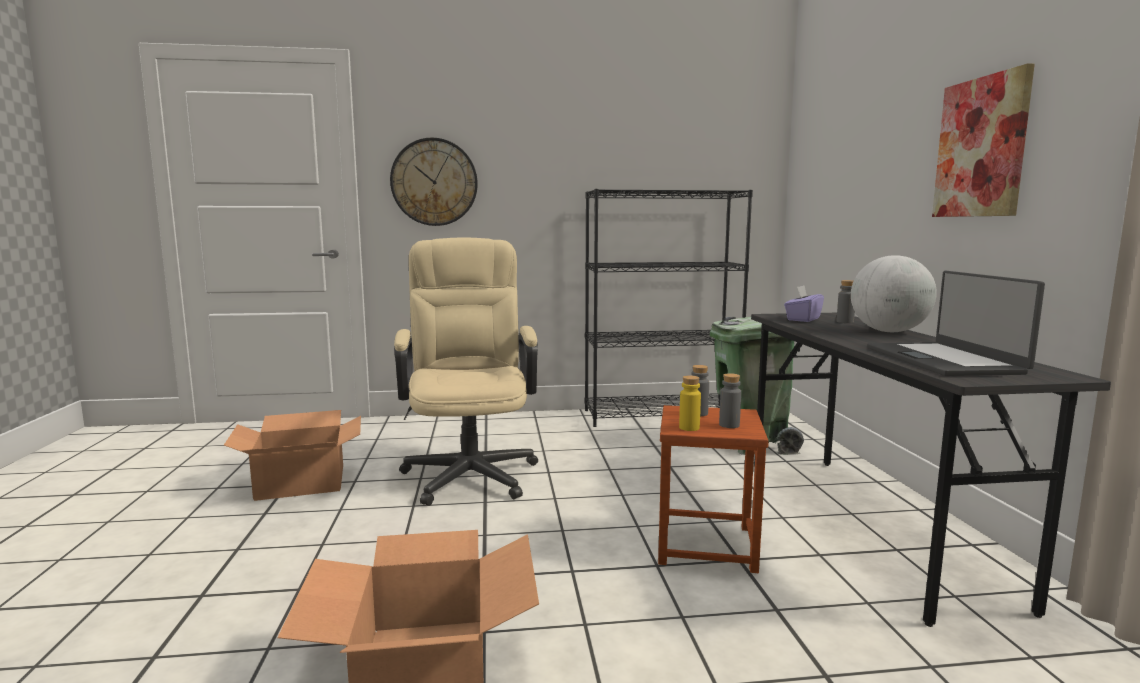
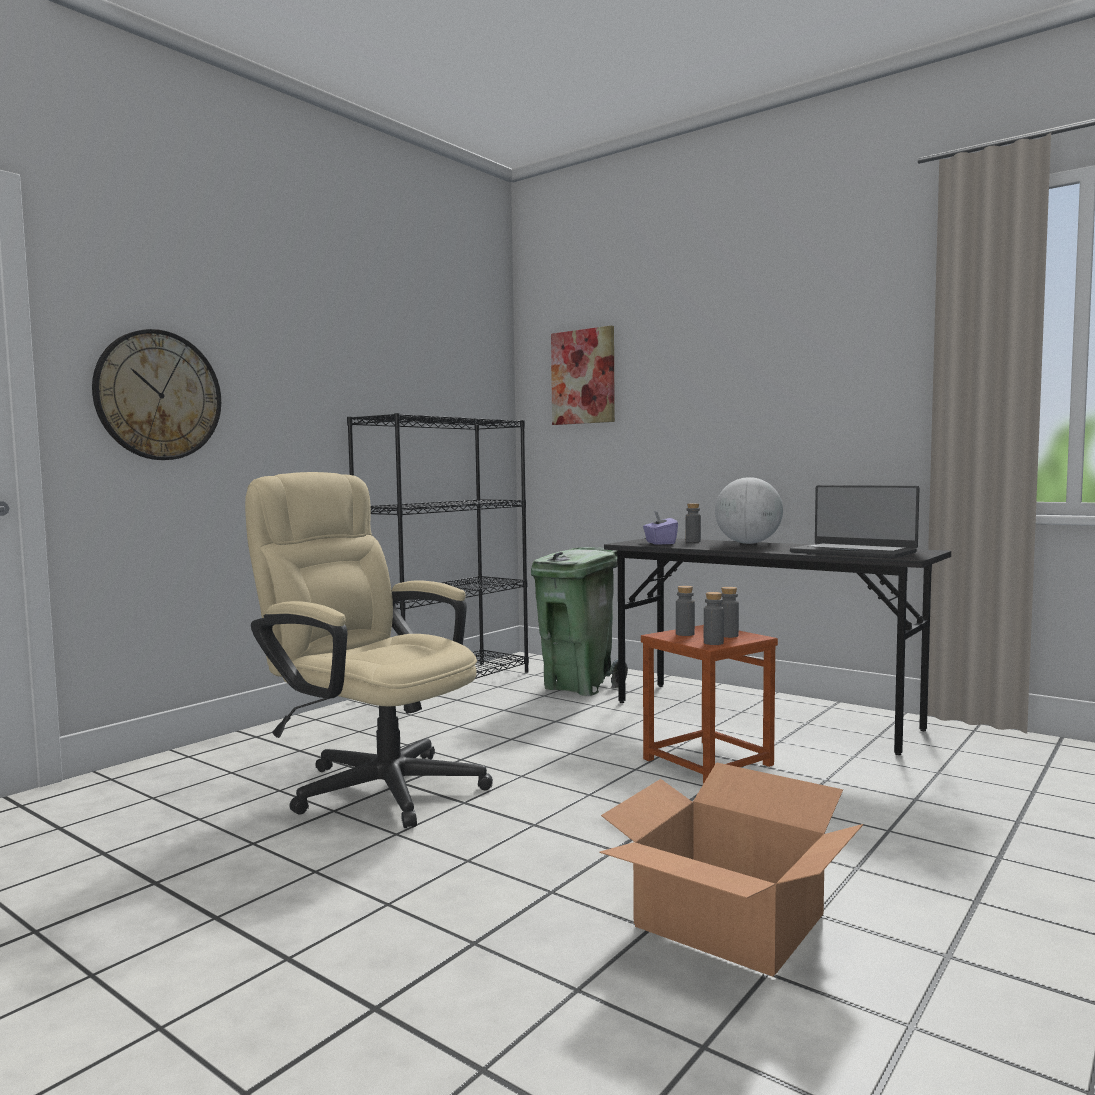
camera: 45 degrees left, 5 degrees down
cardboard box [224,410,361,501] -> none
yellow bottle [679,375,701,431] -> grey bottle [704,592,724,645]
picture [932,63,1035,217] -> picture moved to [551,326,615,425]

